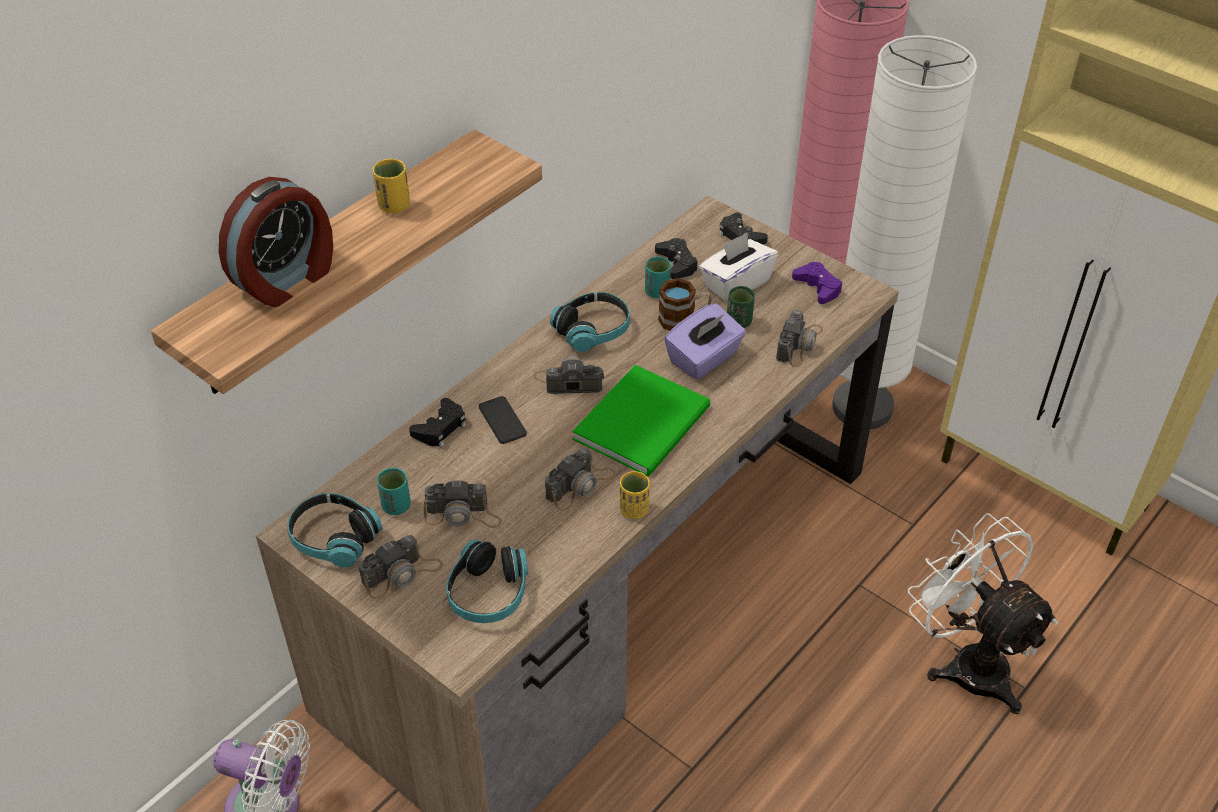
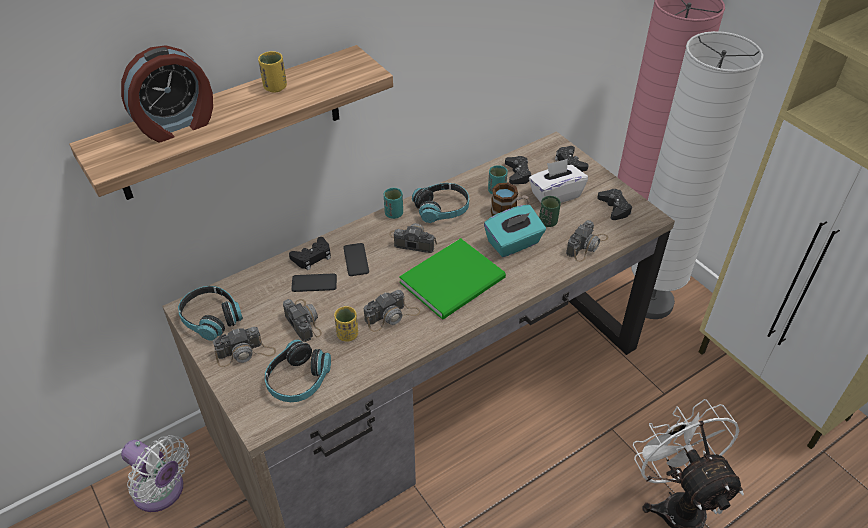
camera: 15 degrees right, 0 degrees up
turquoise cup [377,468,410,515] -> turquoise cup moved to [384,188,403,219]
camera [423,479,502,528] -> camera turned 135 degrees counterclockwise [283,299,322,342]
yellow cup [620,471,650,519] -> yellow cup moved to [334,306,358,342]
purple tissue box [664,303,746,380] -> turquoise tissue box [484,205,546,257]
purple game controller [792,262,842,304] -> black game controller [597,189,632,220]
none -> phone [291,273,337,292]

